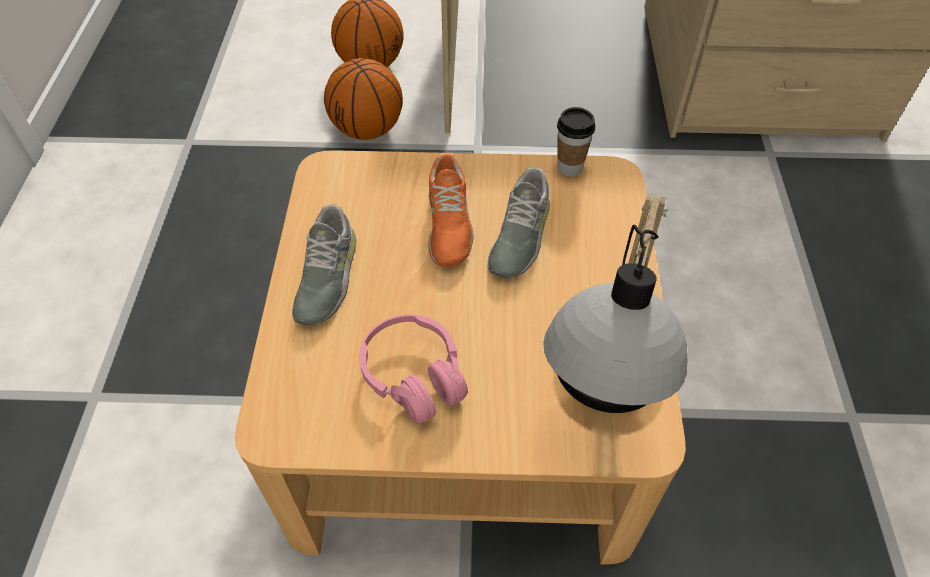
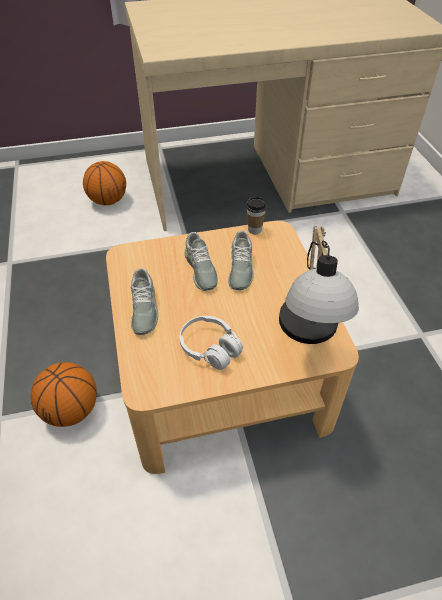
camera: 15 degrees left, 5 degrees down
basketball [324,58,403,140] -> basketball moved to [31,362,97,427]
pink headphones [359,314,468,423] -> white headphones [180,316,243,370]
orange shoe [428,154,474,266] -> grey shoe [185,232,218,291]

